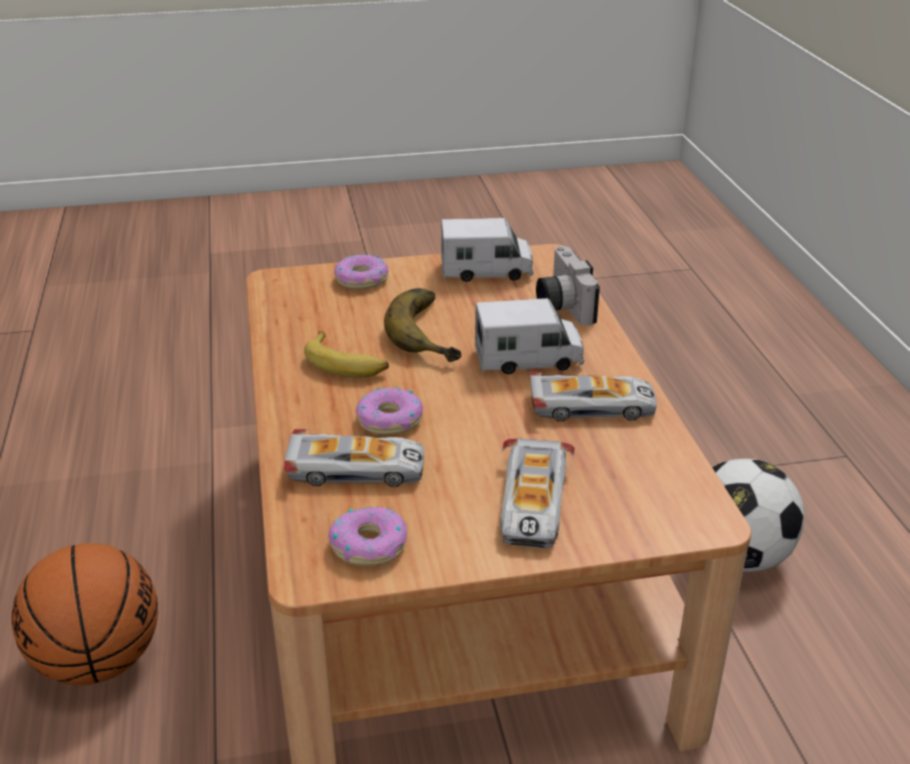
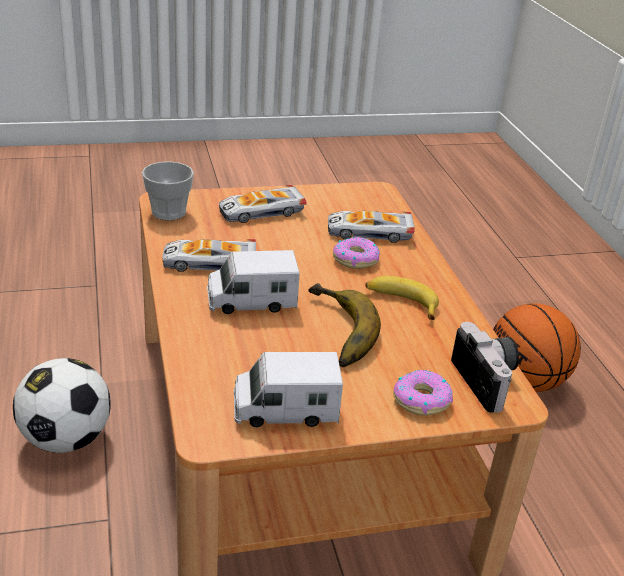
camera: 175 degrees right, 0 degrees up
donut [328,507,407,566] -> none
toy car [500,438,575,548] -> toy car turned 120 degrees counterclockwise [219,185,307,223]
camera [536,246,600,325] -> camera moved to [451,322,519,413]
none -> cup [142,161,194,220]

